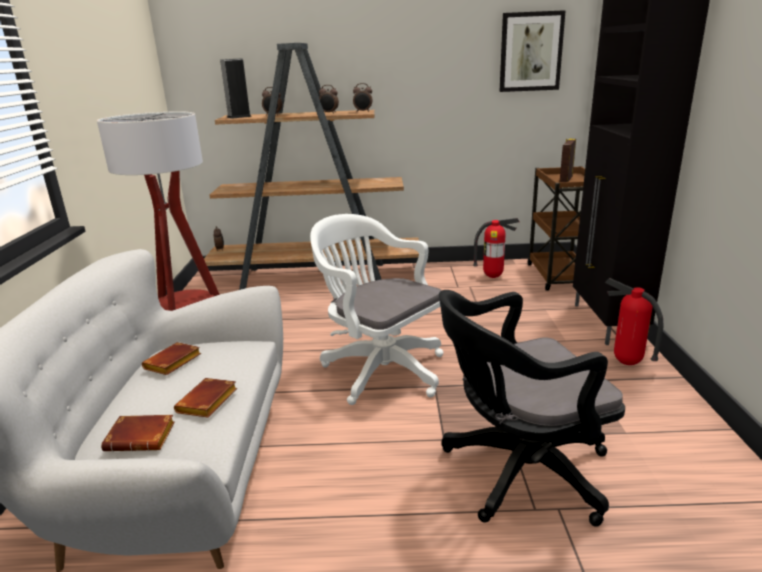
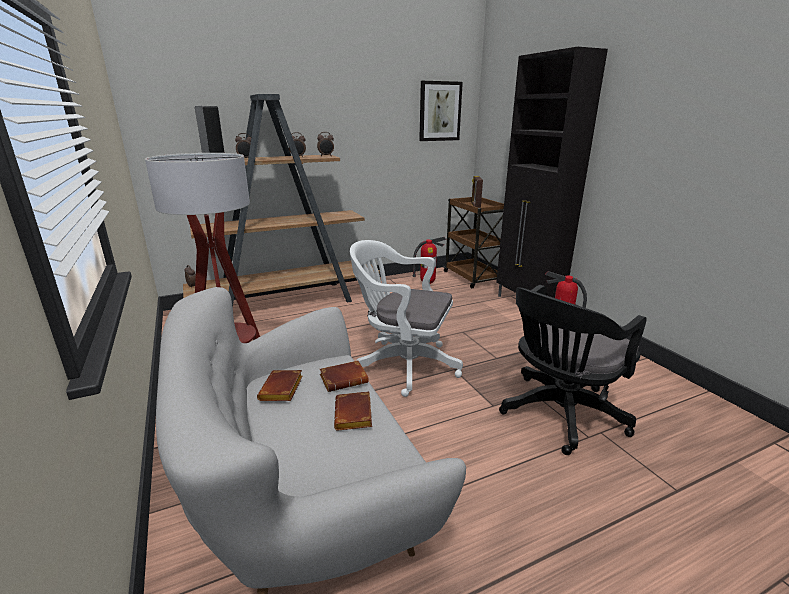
camera: 25 degrees left, 0 degrees up
brown book [101,415,175,452] -> brown book moved to [320,361,369,392]

